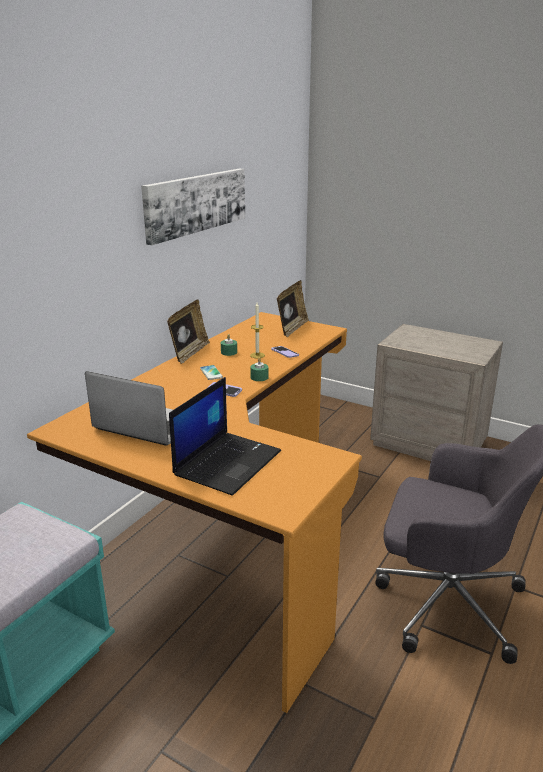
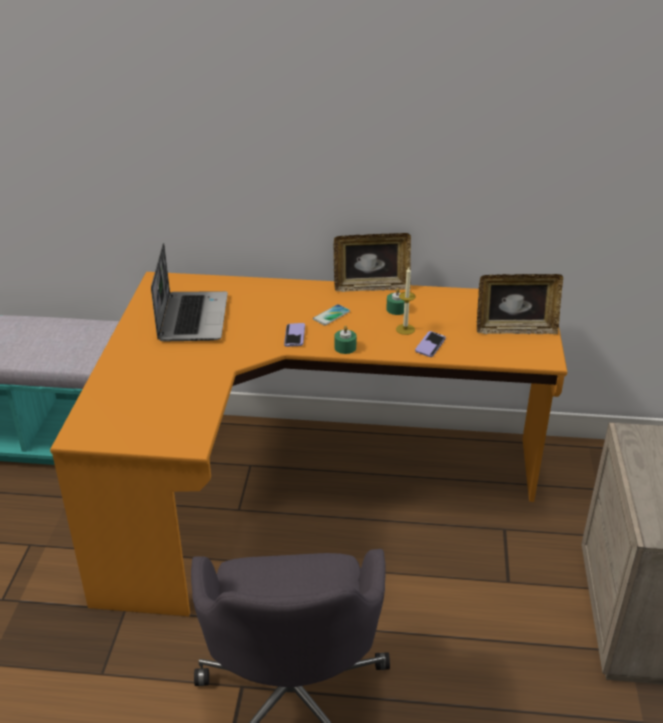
camera: 65 degrees right, 10 degrees up
picture [141,169,245,245] -> none
laptop [169,377,281,496] -> none

